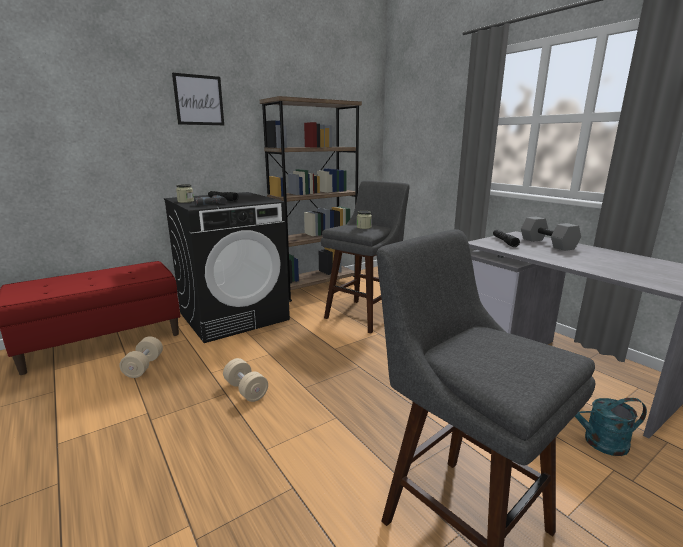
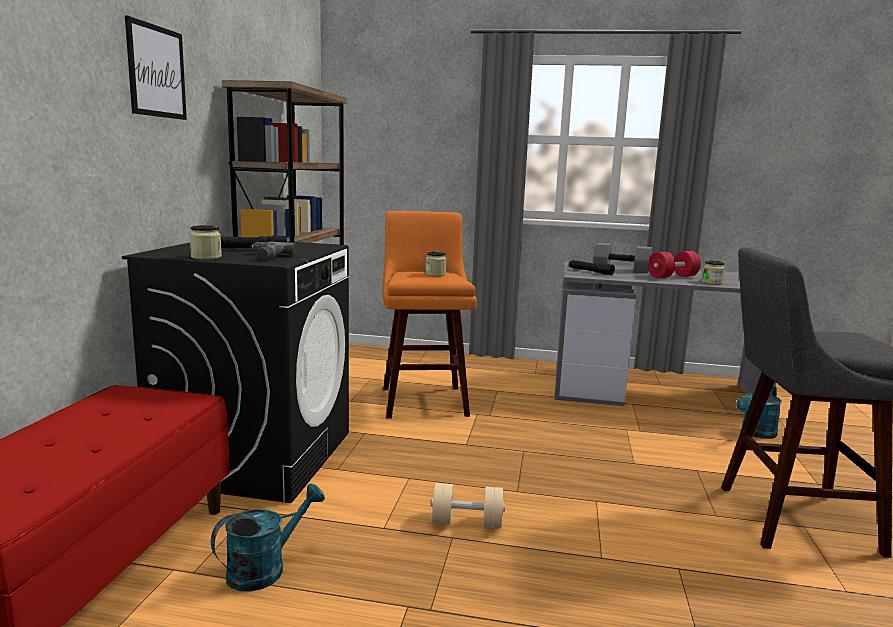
camera: 45 degrees left, 5 degrees down
beige dumbbell [119,336,163,378] -> turquoise watering can [211,483,325,591]
grey stool [321,180,410,334] -> orange stool [383,211,477,418]
none -> red dumbbell [648,251,701,278]
none -> jar [702,260,725,285]

